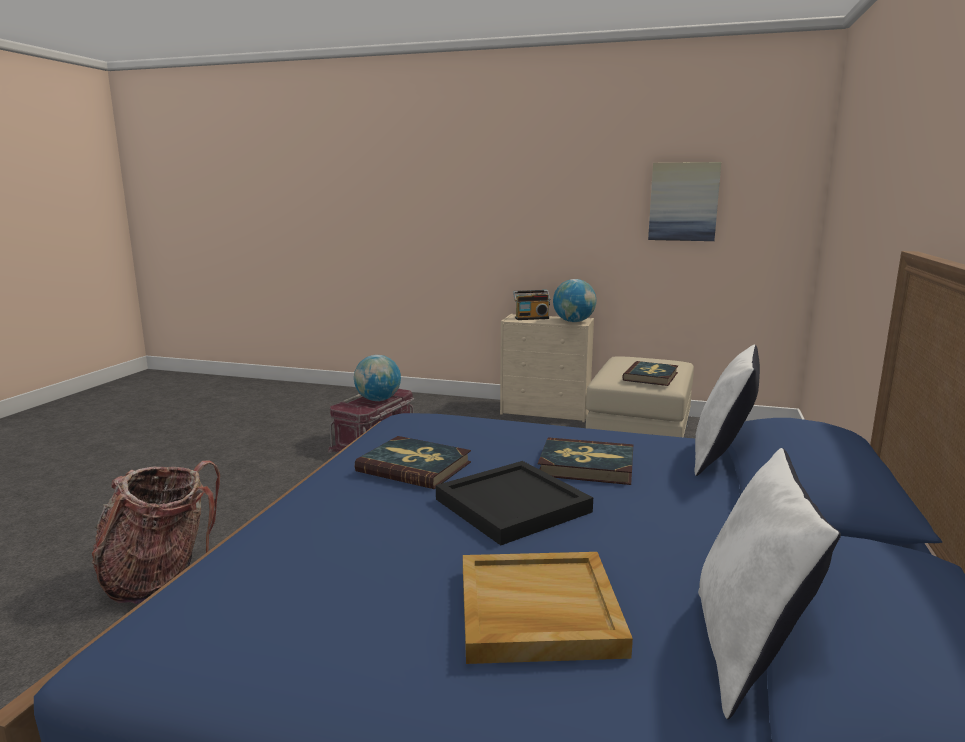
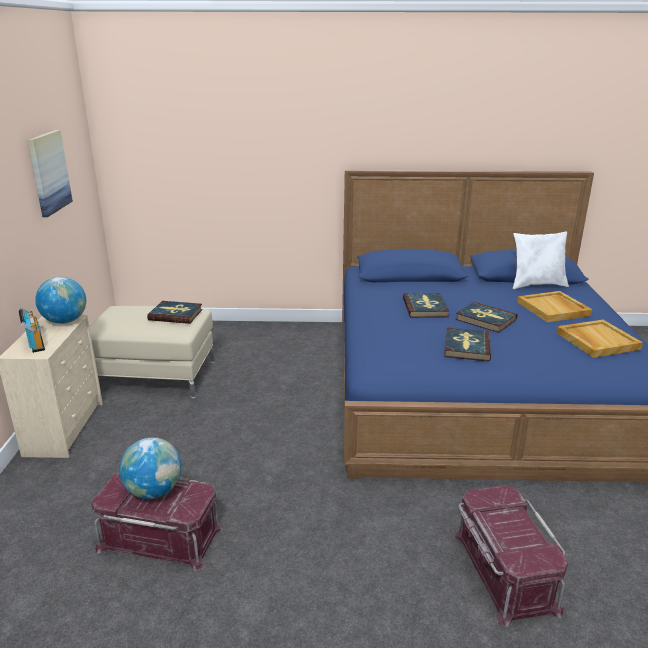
camera: 105 degrees left, 10 degrees up
backpack [92,460,220,604] -> red storage box [453,485,569,627]
black tray [436,461,593,545] -> book [455,302,518,333]
white pillow [694,345,760,476] -> none
none -> beige tray [557,320,643,358]

